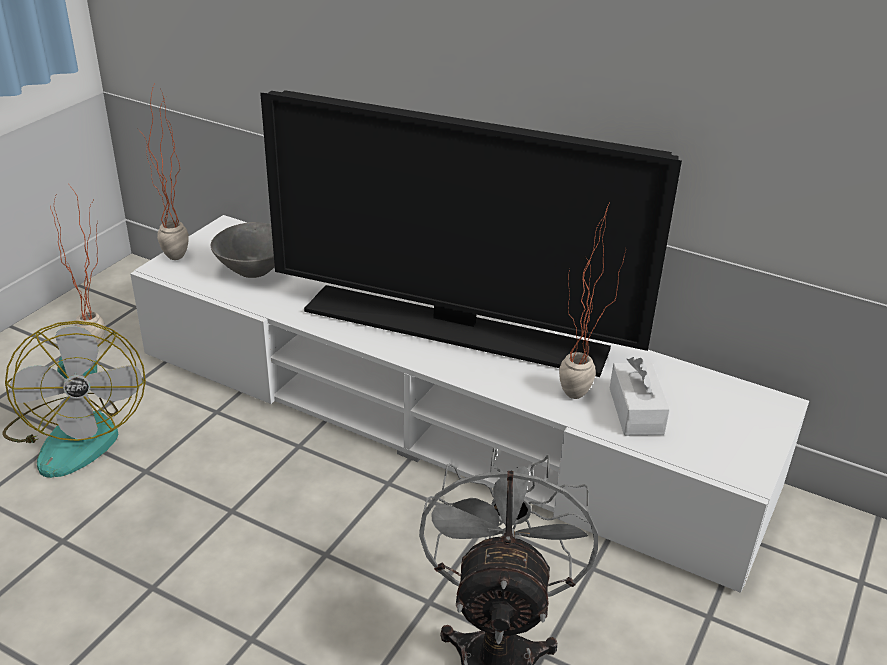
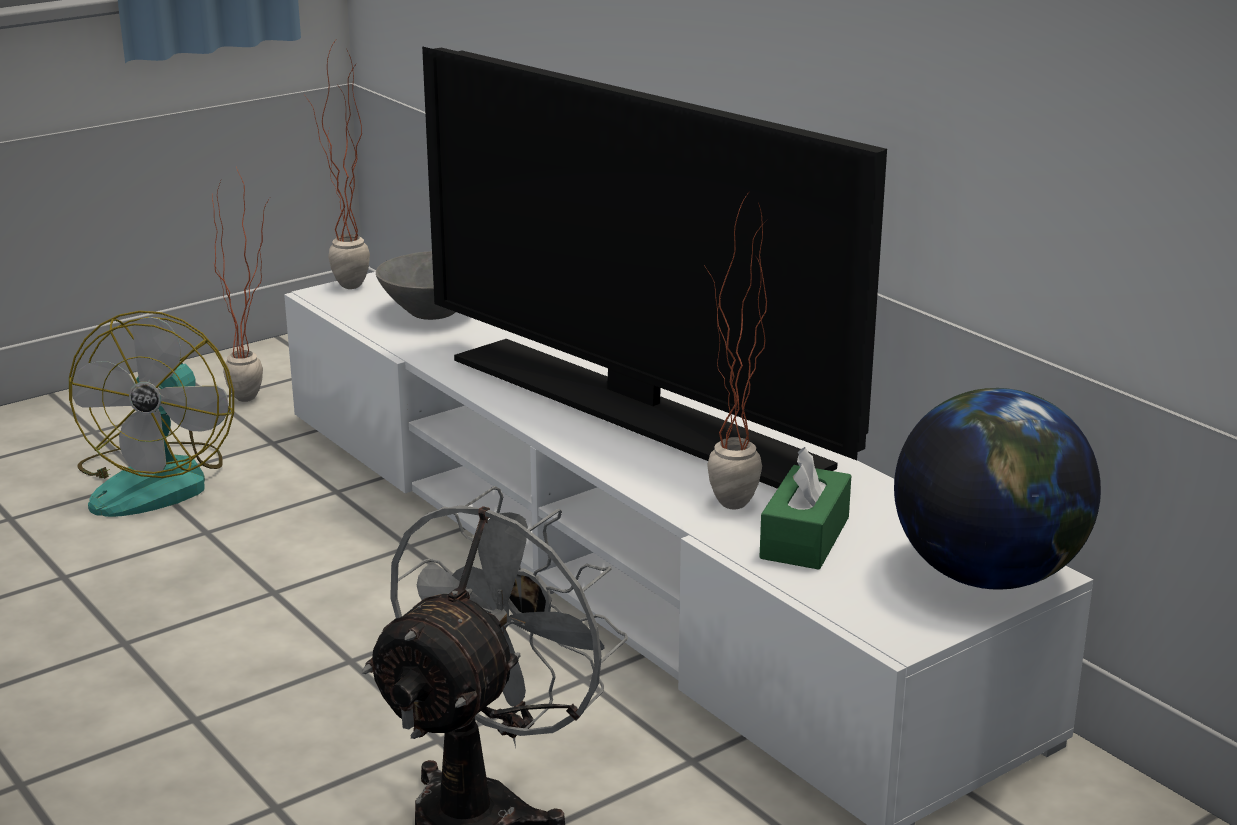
camera: 25 degrees right, 10 degrees down
white tissue box [610,357,670,436] -> green tissue box [760,447,851,570]
none -> globe [894,388,1101,590]

